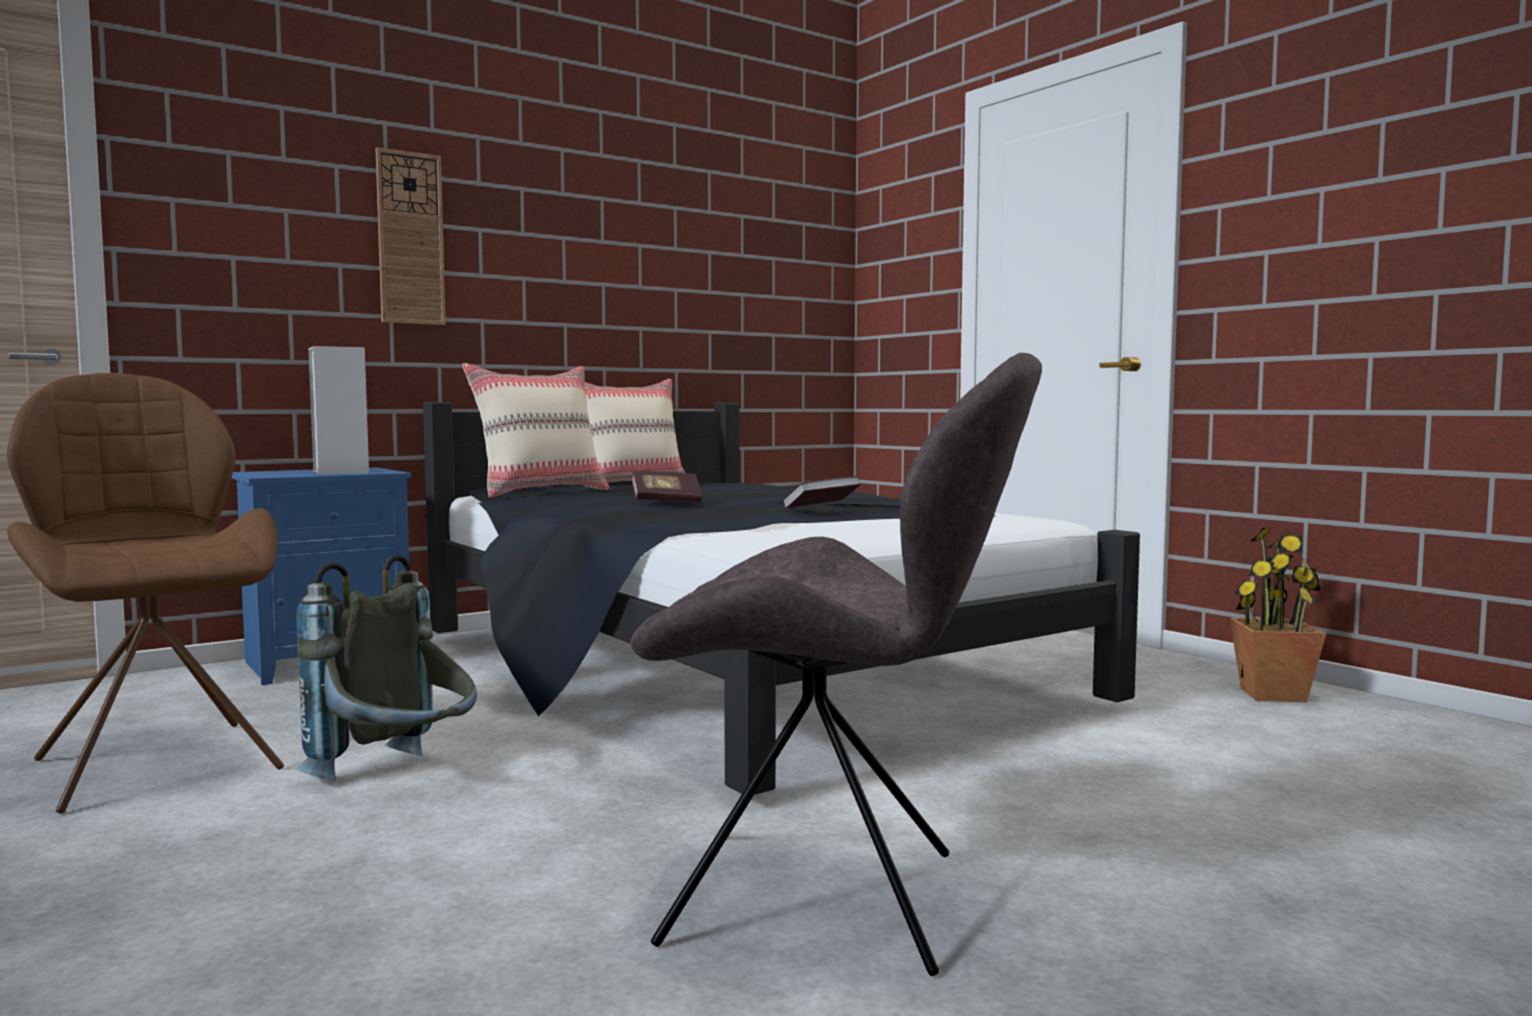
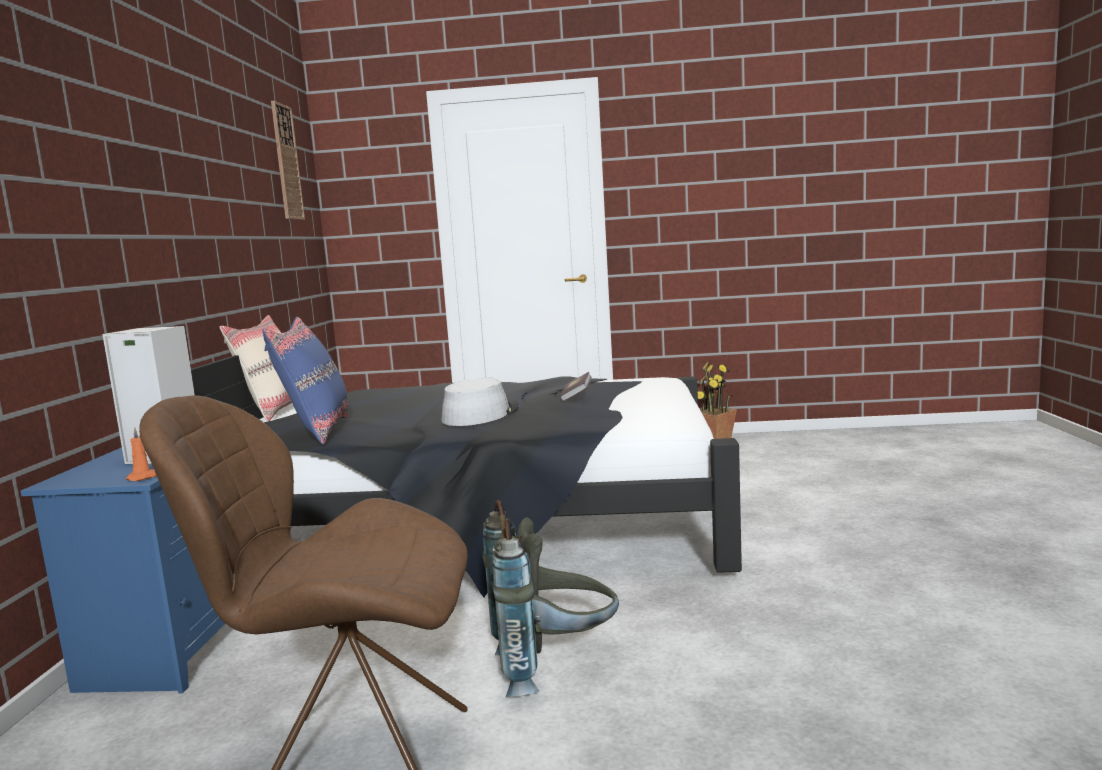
camera: 50 degrees left, 5 degrees up
wall clock [376,147,446,325] -> wall clock moved to [271,101,305,220]
beige pillow [462,363,609,497] -> blue pillow [262,317,349,445]
grey chair [630,353,1042,976] -> none
book [631,471,702,503] -> grey hat [441,378,519,426]
none -> orange candle [126,427,157,481]

